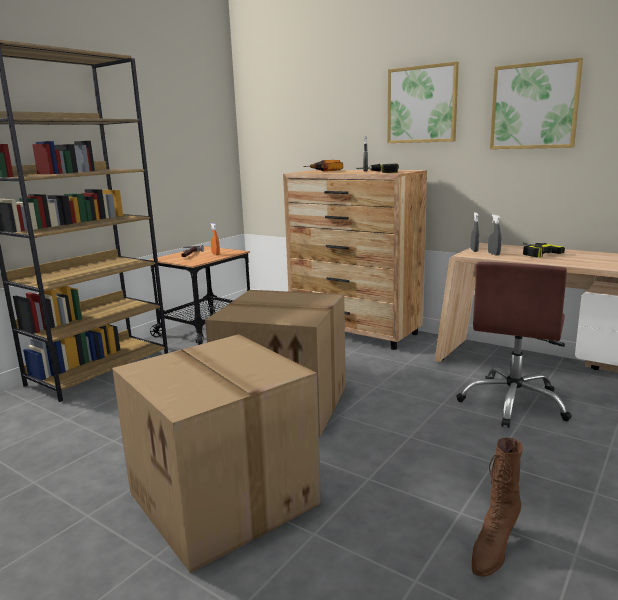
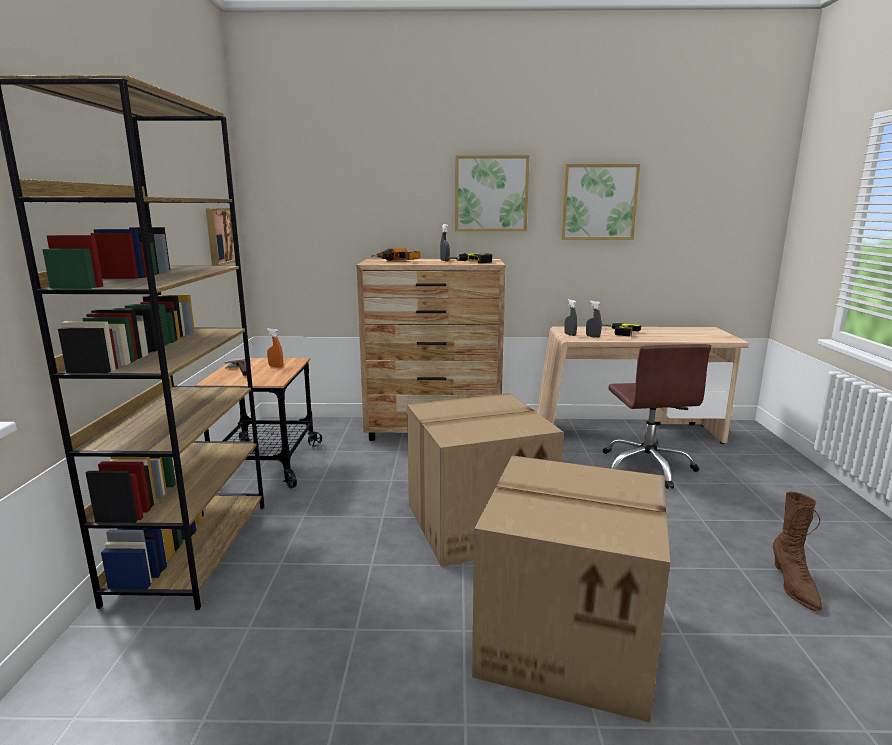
camera: 35 degrees left, 0 degrees up
none -> picture [206,208,235,266]

